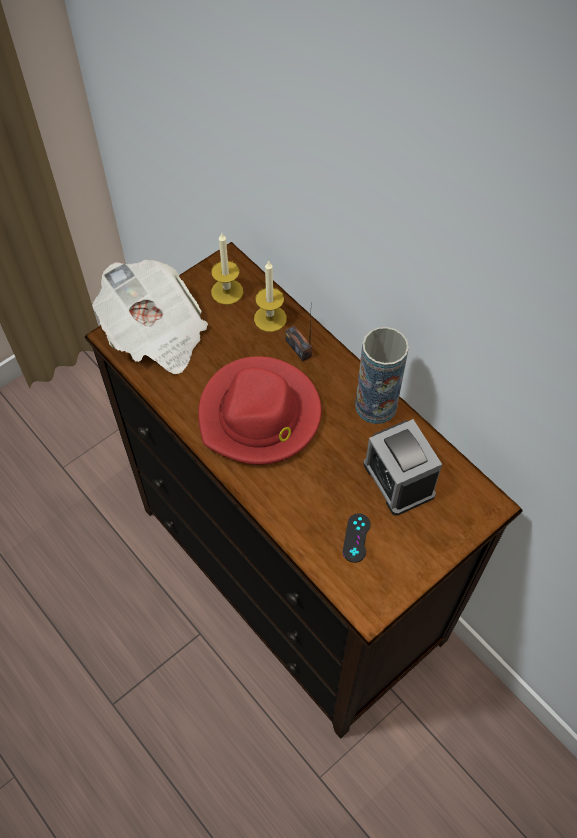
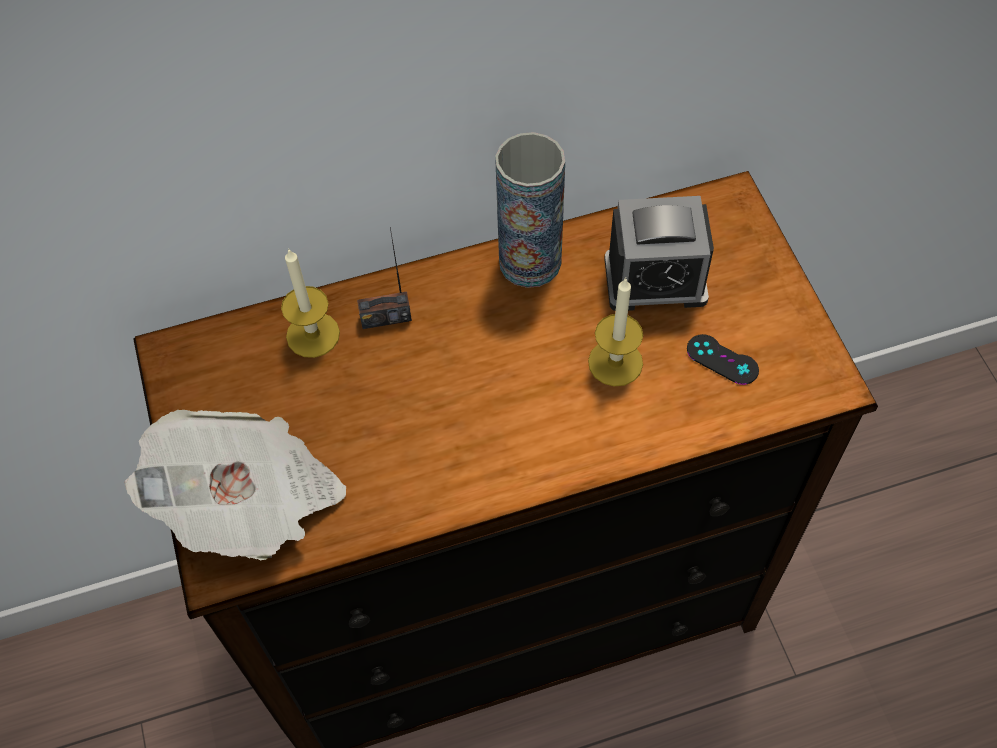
camera: 65 degrees left, 0 degrees up
red hat [198,356,322,465] -> none
candle [211,233,243,305] -> candle moved to [588,278,643,386]

